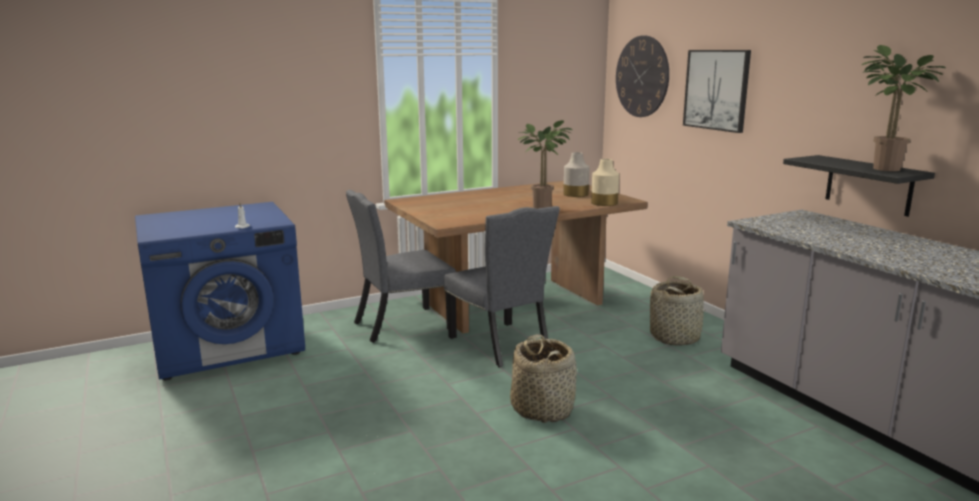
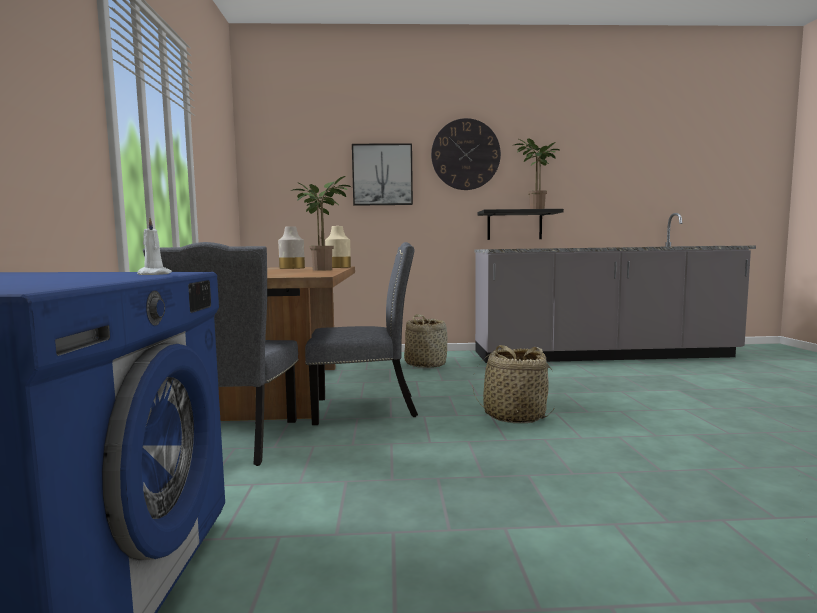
camera: 65 degrees left, 10 degrees down
wall clock [616,35,669,117] -> wall clock moved to [431,118,501,190]

